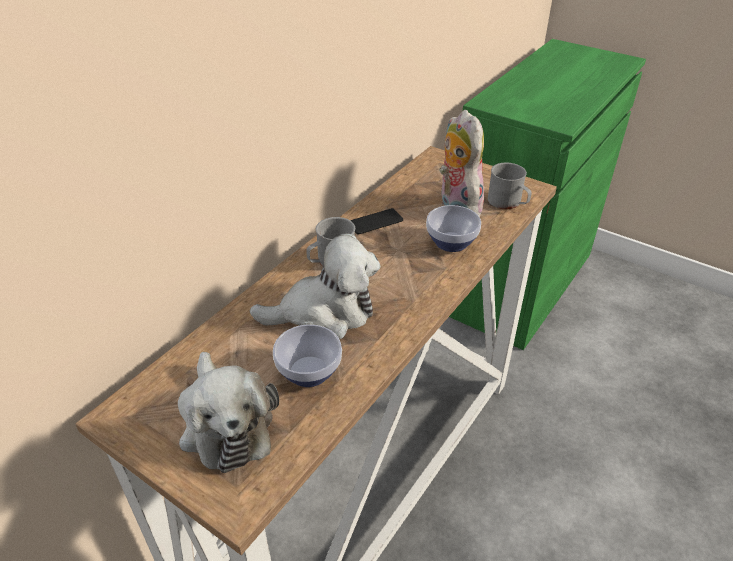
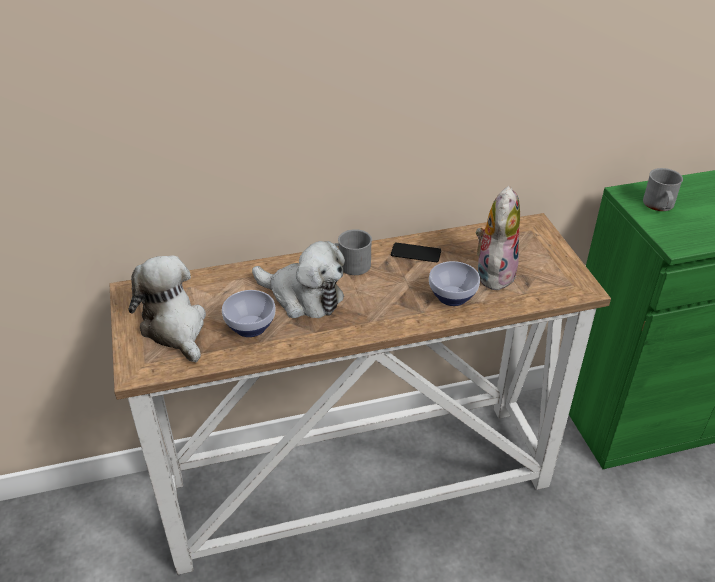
camera: 40 degrees right, 0 degrees up
plush toy [178,352,279,473] -> plush toy turned 135 degrees clockwise [129,255,206,362]
grey mug [488,163,531,209] -> grey mug moved to [643,168,683,211]

